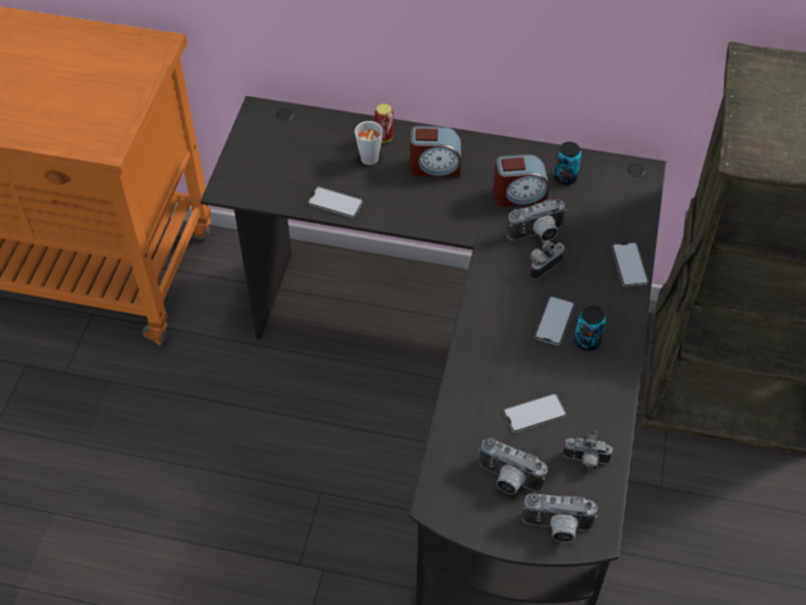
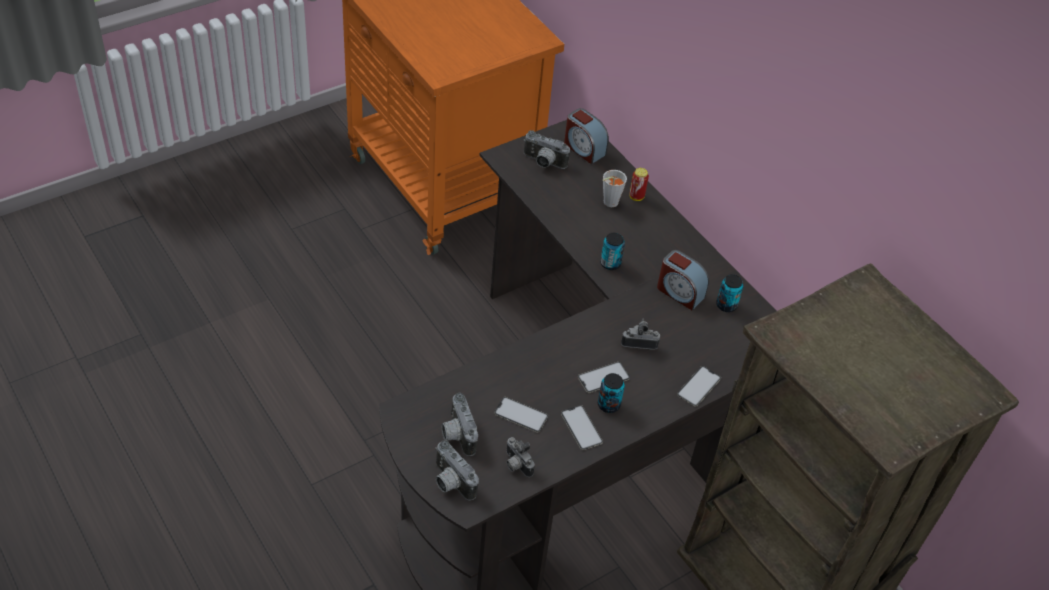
camera: 40 degrees right, 5 degrees down
phone [307,186,363,218] -> phone moved to [561,405,603,450]
alarm clock [410,125,461,177] -> alarm clock moved to [564,108,609,164]
camera [507,199,567,241] -> camera moved to [524,130,570,169]
none -> can [600,233,625,270]

